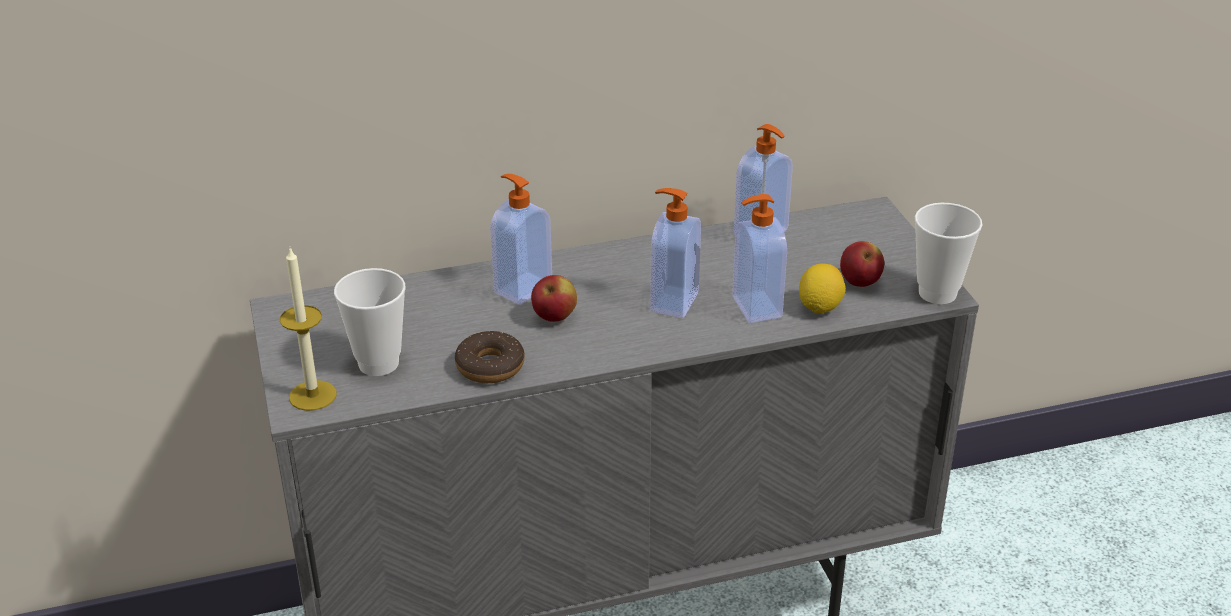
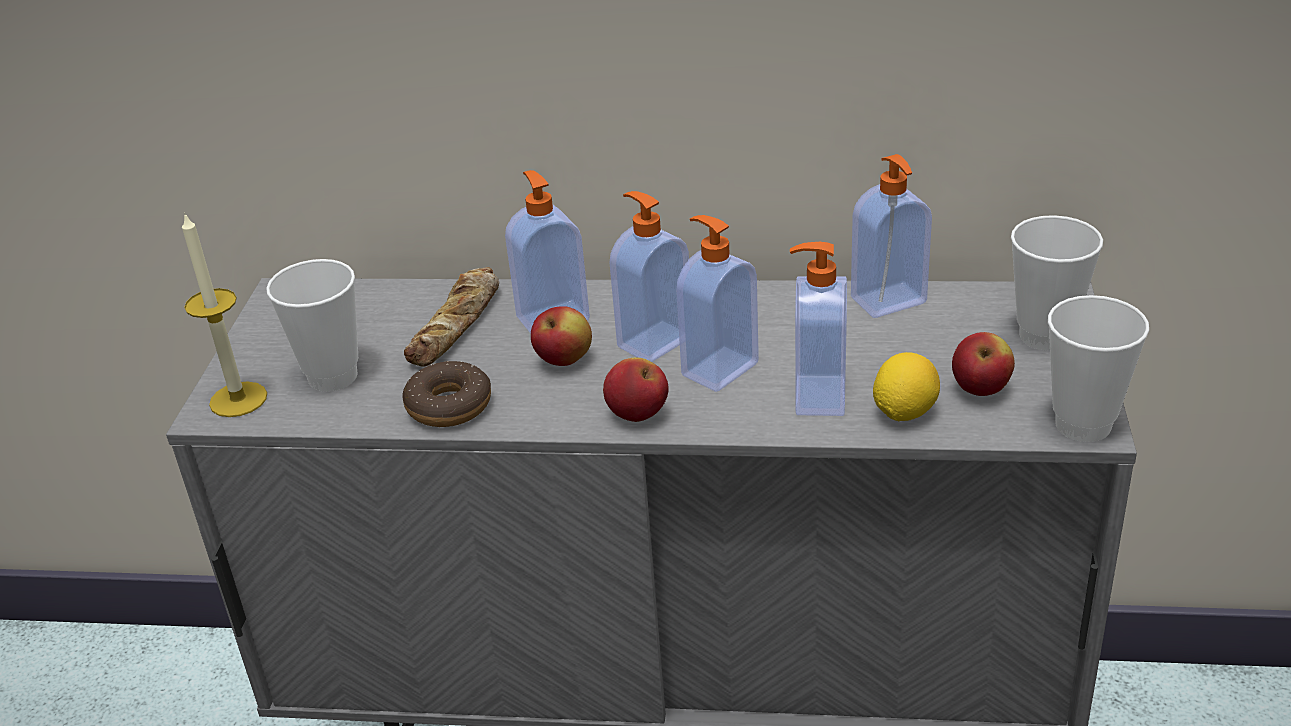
camera: 25 degrees right, 0 degrees up
none -> bread [404,267,499,367]
none -> apple [603,358,669,422]
none -> soap dispenser [609,191,689,362]
none -> cup [1011,215,1103,350]

